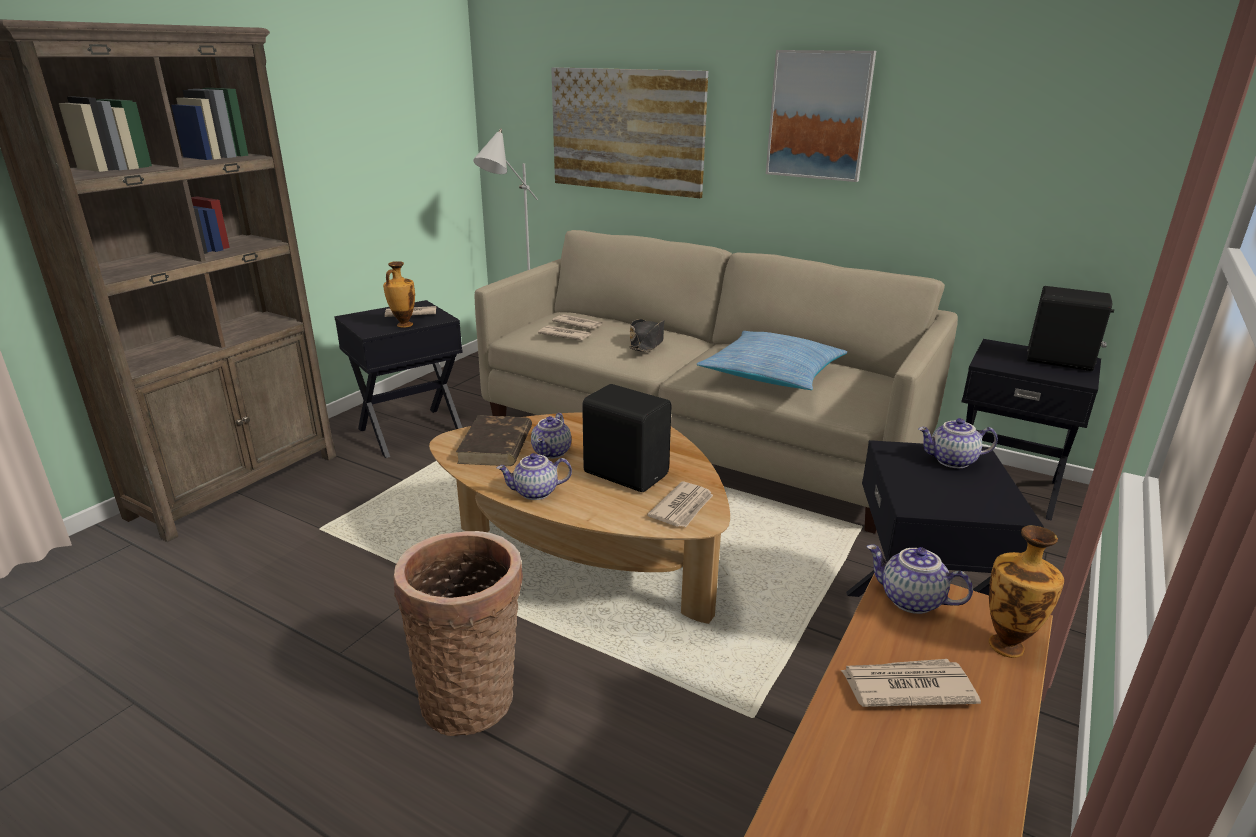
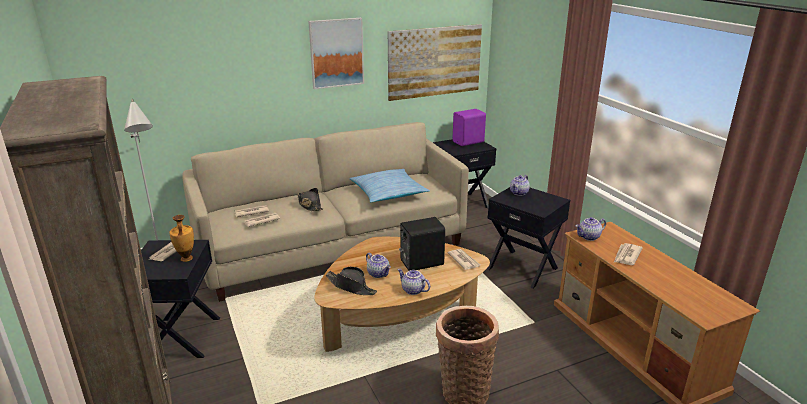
camera: 55 degrees left, 0 degrees up
brown book [456,415,532,466] -> black hat [326,266,377,295]
teapot [497,453,572,500] -> teapot turned 105 degrees clockwise [397,269,430,295]
picture [551,67,708,198] -> picture moved to [388,24,482,101]
vase [989,525,1064,658] -> none
black speaker [1027,286,1114,371] -> purple speaker [452,109,486,146]

